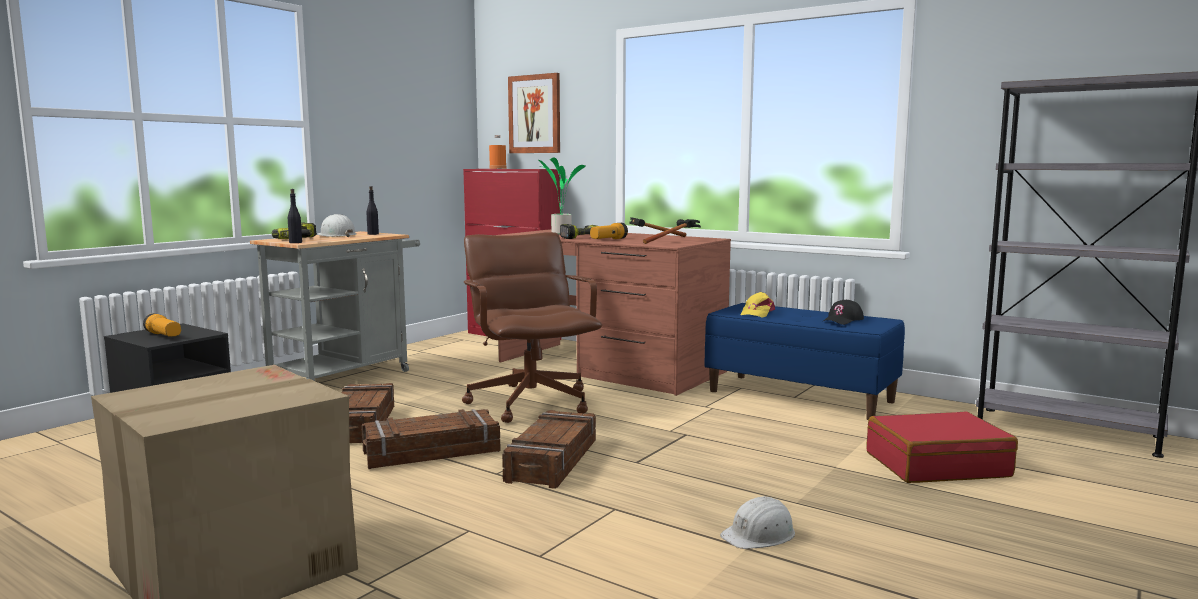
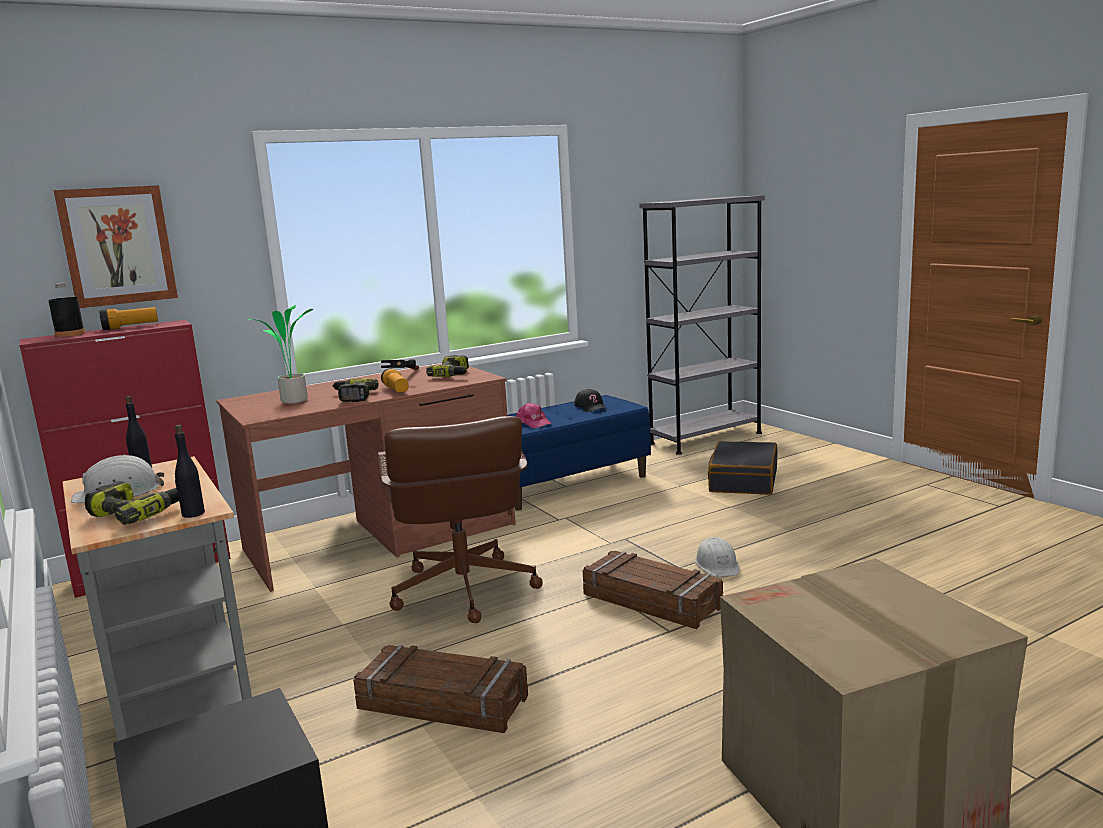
camera: 65 degrees left, 5 degrees up
flashlight [143,313,181,337] -> flashlight moved to [99,307,158,330]
crate [361,409,501,469] -> none
brown office chair [462,232,602,423] -> brown office chair turned 105 degrees counterclockwise [377,416,543,623]
orange bottle [489,135,507,169] -> black bottle [48,283,85,337]
hammer [643,219,701,244] -> power drill [426,355,469,377]
white hard hat [720,496,795,549] -> white hard hat moved to [695,537,739,577]
yellow cap [741,292,775,318] -> pink cap [516,403,552,428]
red suitcase [867,411,1018,483] -> black suitcase [708,441,778,495]

